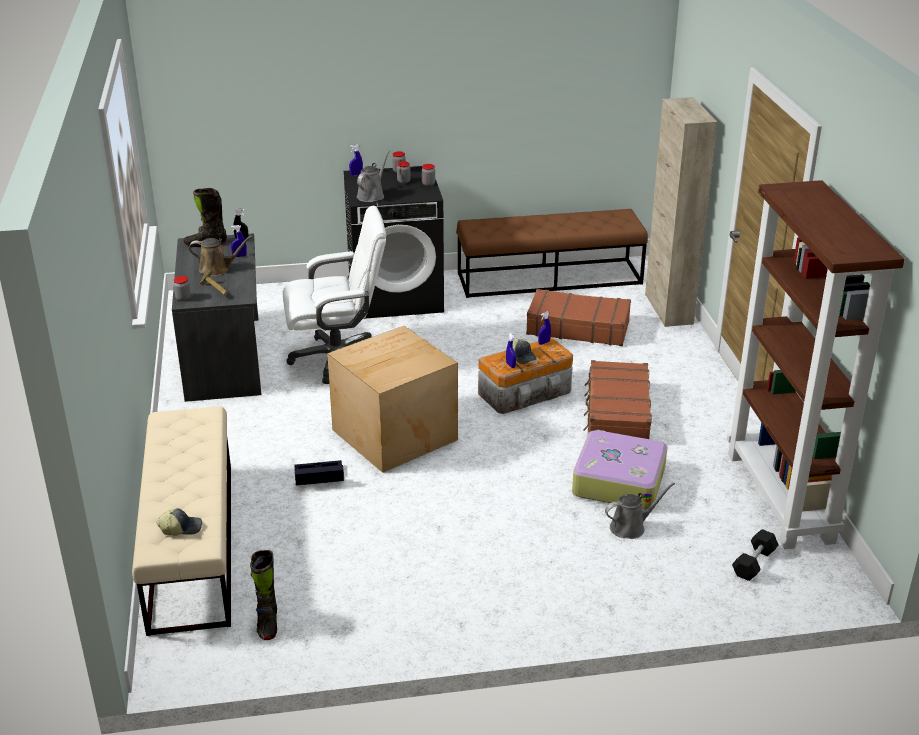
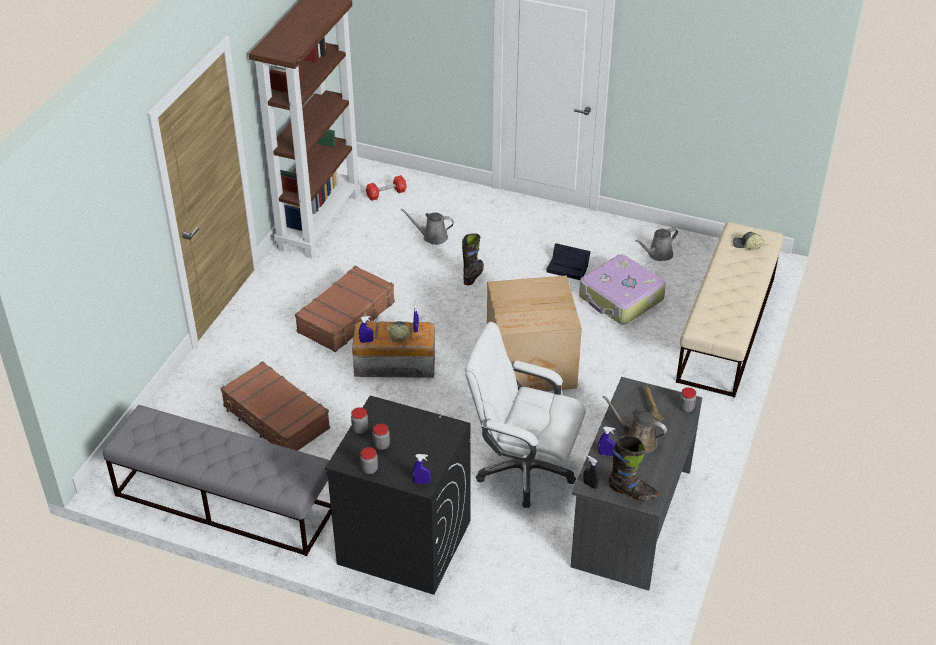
camera: 150 degrees left, 10 degrees up
black boot [250,550,277,640] -> black boot moved to [462,233,484,285]
black storage box [294,460,344,485] -> black storage box moved to [546,243,591,280]
grey watering can [356,150,390,202] -> grey watering can moved to [635,227,678,261]
brown bench [456,209,648,298] -> grey bench [103,405,332,556]
suitcase [572,430,667,510] -> suitcase moved to [579,254,666,325]
beige cabinet [645,97,717,327] -> none
black dumbbell [732,529,779,581] -> red dumbbell [366,175,407,201]

